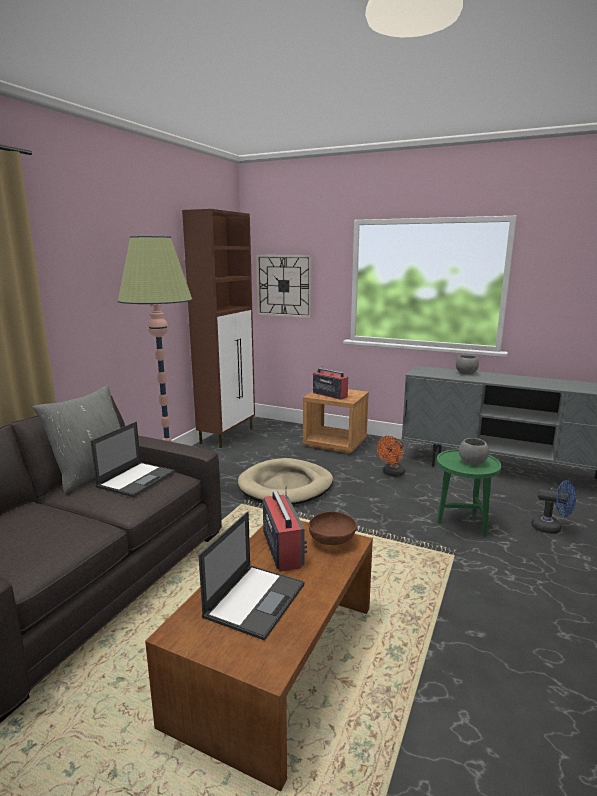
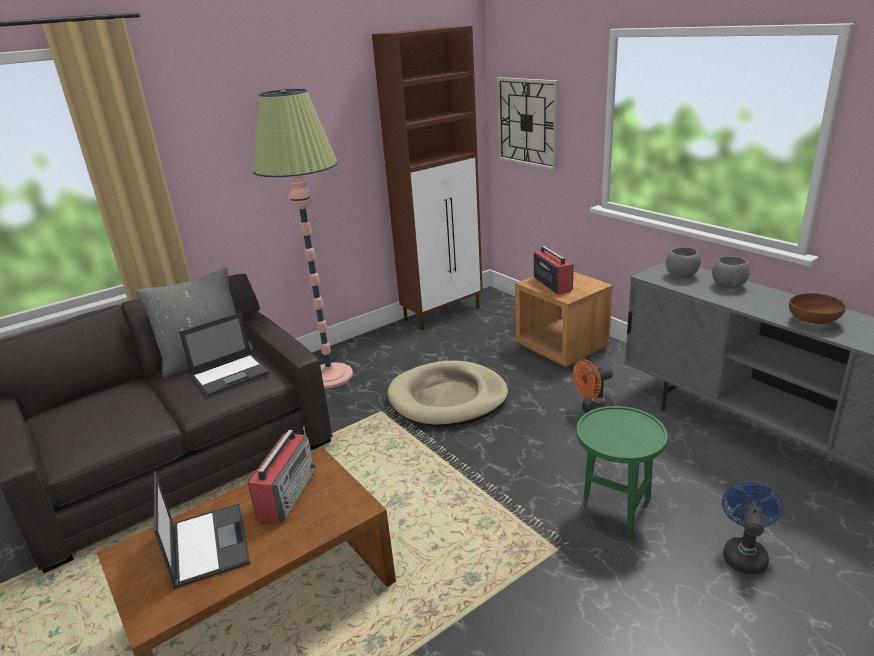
camera: 30 degrees right, 10 degrees up
laptop [198,512,304,641] -> laptop turned 75 degrees counterclockwise [154,471,251,589]
brown bowl [309,511,357,545] -> brown bowl moved to [789,293,846,324]
grey bowl [459,438,489,465] -> grey bowl moved to [666,247,701,279]
blue fan [531,480,576,534] -> blue fan turned 120 degrees counterclockwise [722,481,783,575]

